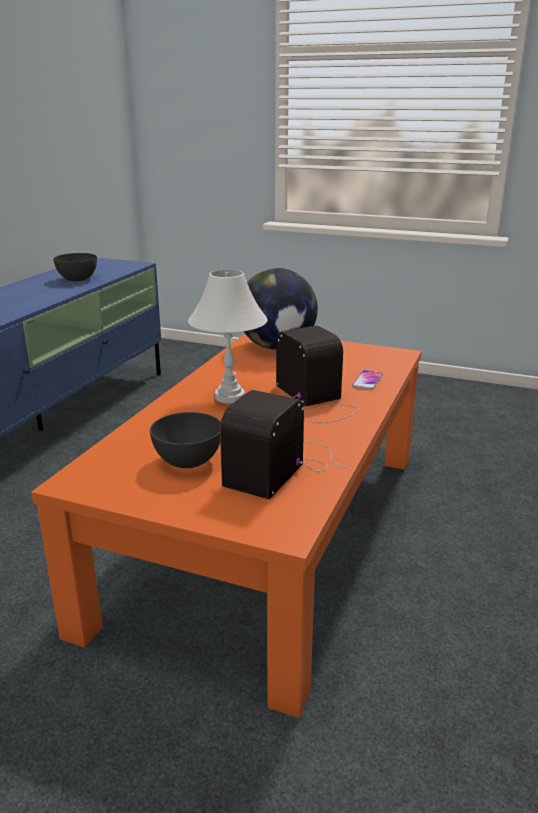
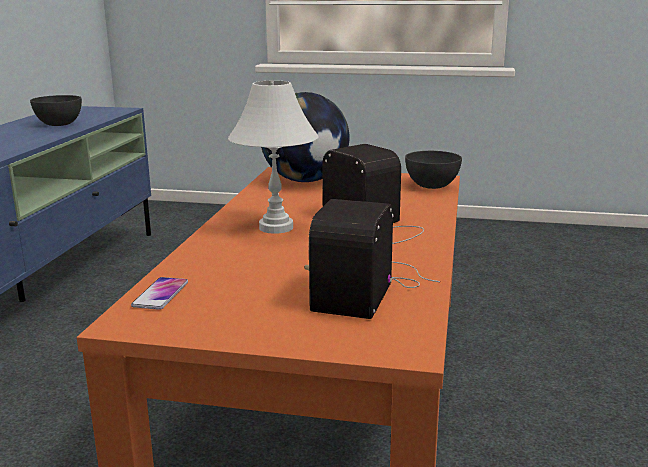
camera: 10 degrees left, 5 degrees down
grey bowl [150,412,221,468] -> grey bowl moved to [405,151,462,189]
phone [352,370,383,390] -> phone moved to [131,277,188,310]

